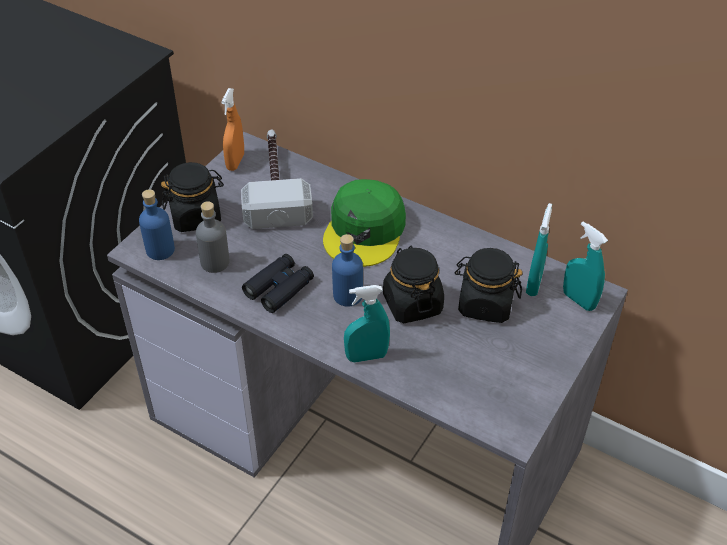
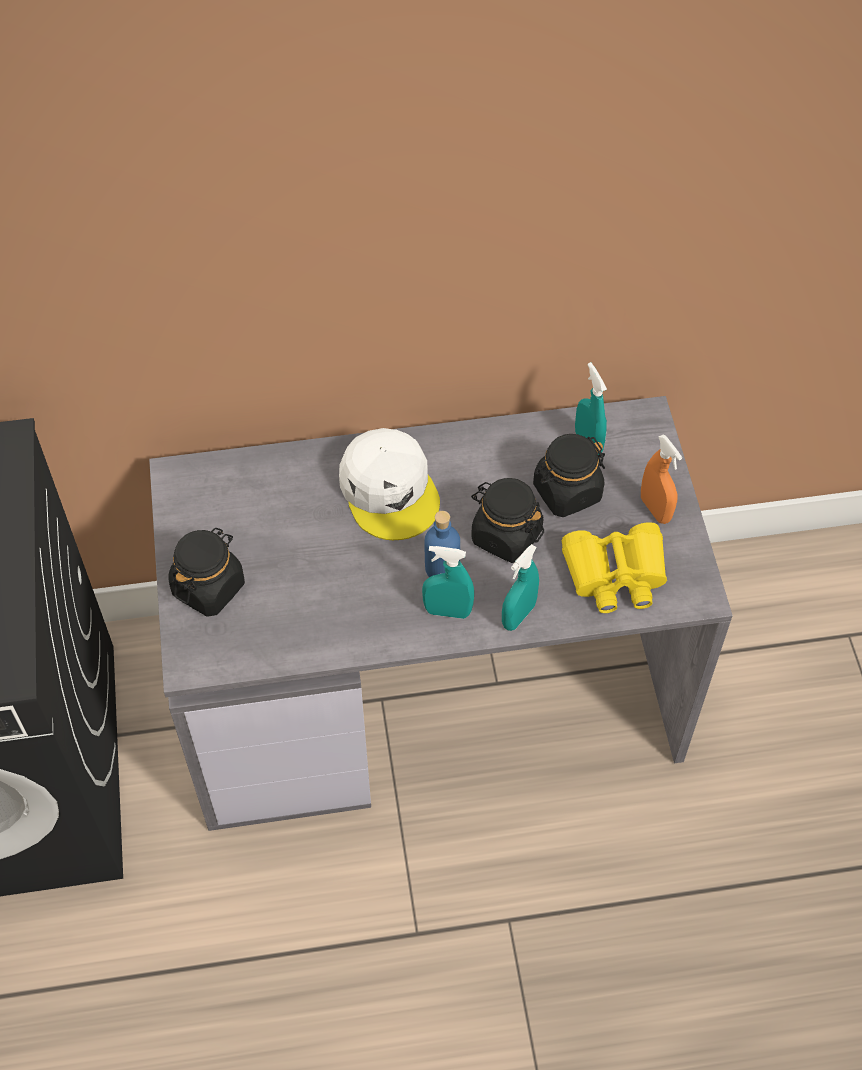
camera: 40 degrees left, 10 degrees up
blue bottle [139,189,175,260] -> none
grey bottle [196,201,229,273] -> none
orange spray bottle [221,88,244,171] -> orange spray bottle moved to [641,434,682,524]
hammer [241,130,313,229] -> none
black binoculars [242,254,314,313] -> none
green cap [323,179,406,267] -> white cap [339,428,440,540]
turquoise spray bottle [563,221,608,311] -> turquoise spray bottle moved to [422,546,474,619]
none -> yellow binoculars [562,522,667,613]

